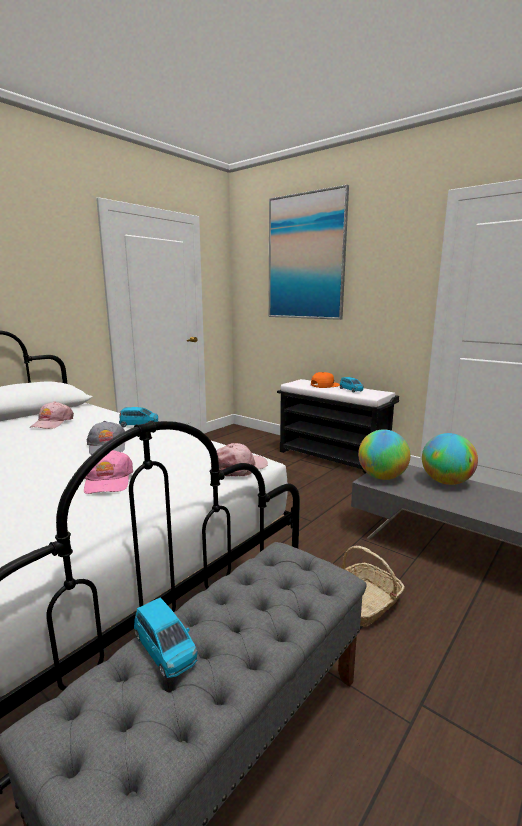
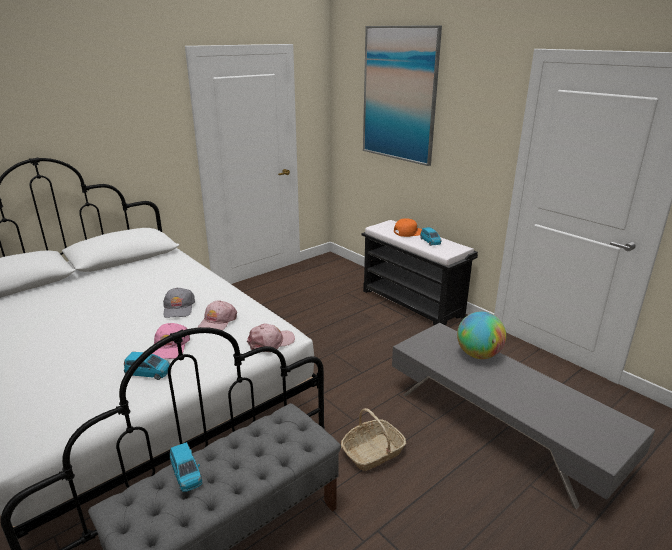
camera: 10 degrees right, 10 degrees up
pink cap [29,401,74,429] -> pink cap moved to [197,301,237,331]
blue toy car [119,407,159,427] -> blue toy car moved to [124,352,170,380]
globe [358,429,410,480] -> none

